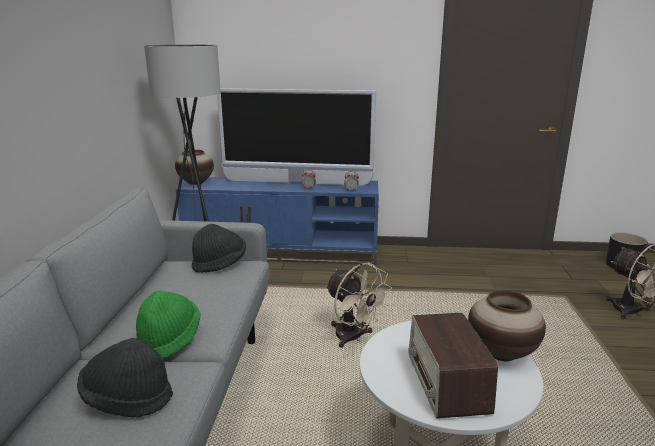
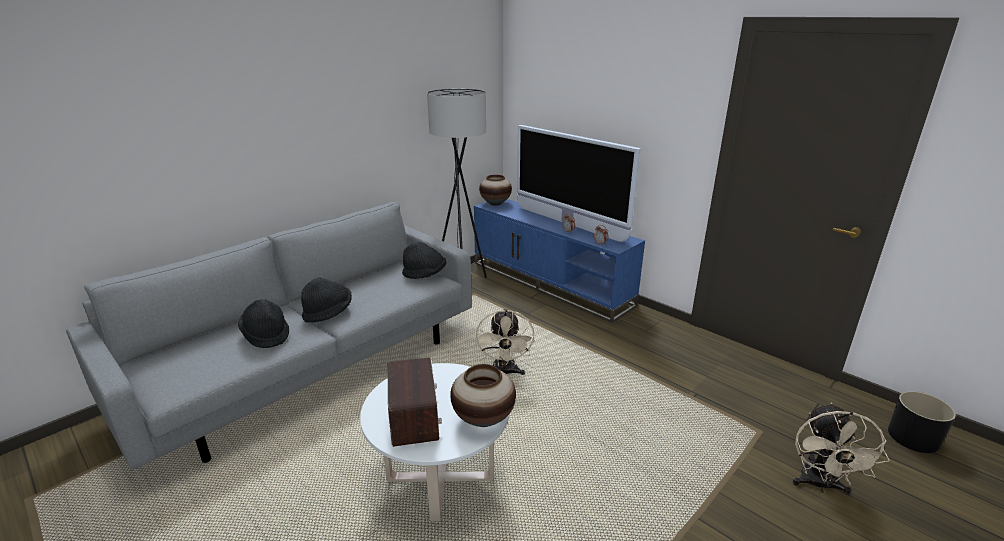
camera: 40 degrees right, 5 degrees up
green hat [136,291,200,359] -> black hat [301,278,352,323]
radio [408,313,498,419] -> radio turned 135 degrees clockwise [387,358,442,447]

